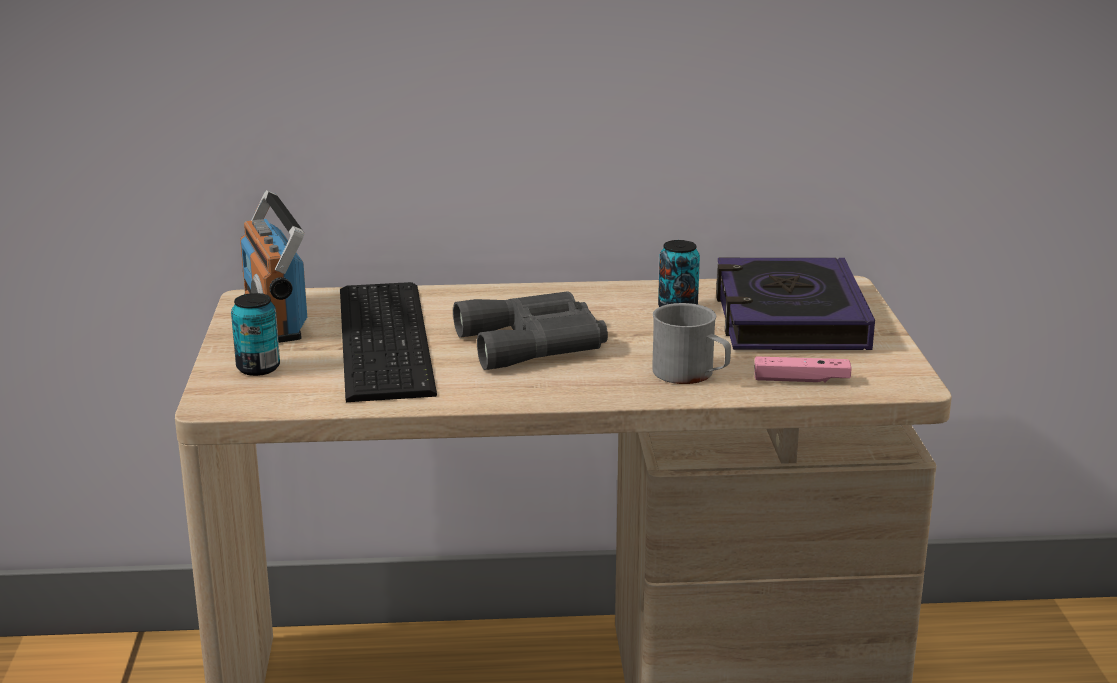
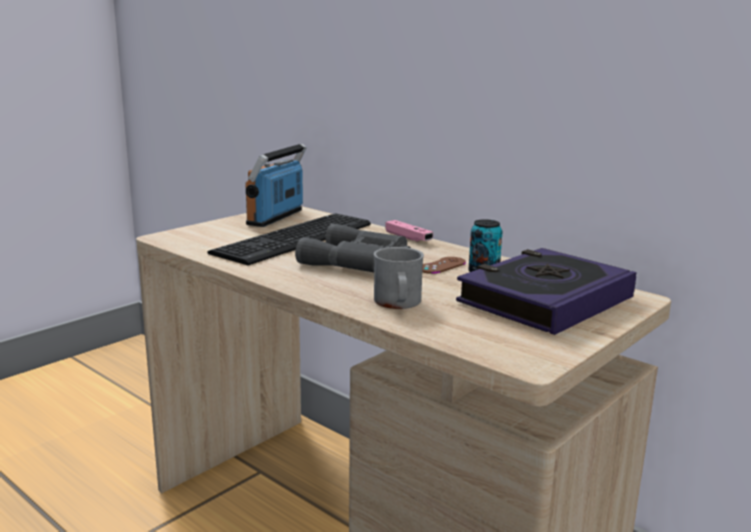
camera: 45 degrees right, 5 degrees down
can [231,293,280,376] -> none
pink game controller [754,356,852,383] -> pink game controller moved to [385,220,433,242]
none -> brown game controller [422,257,466,274]

